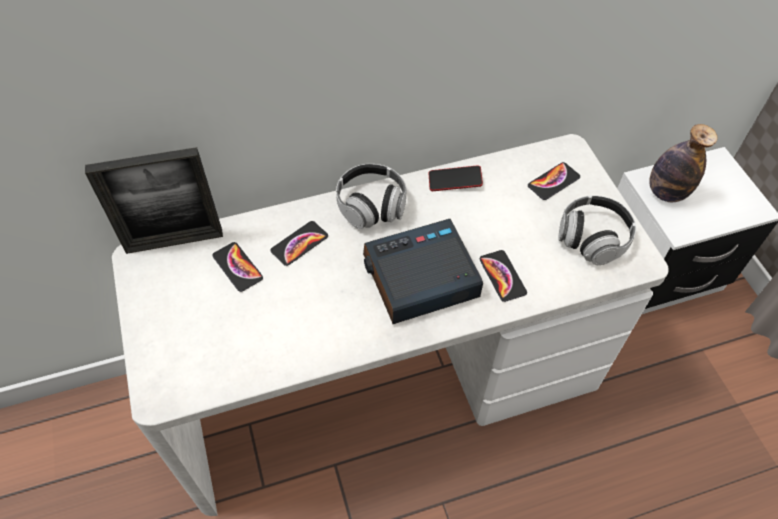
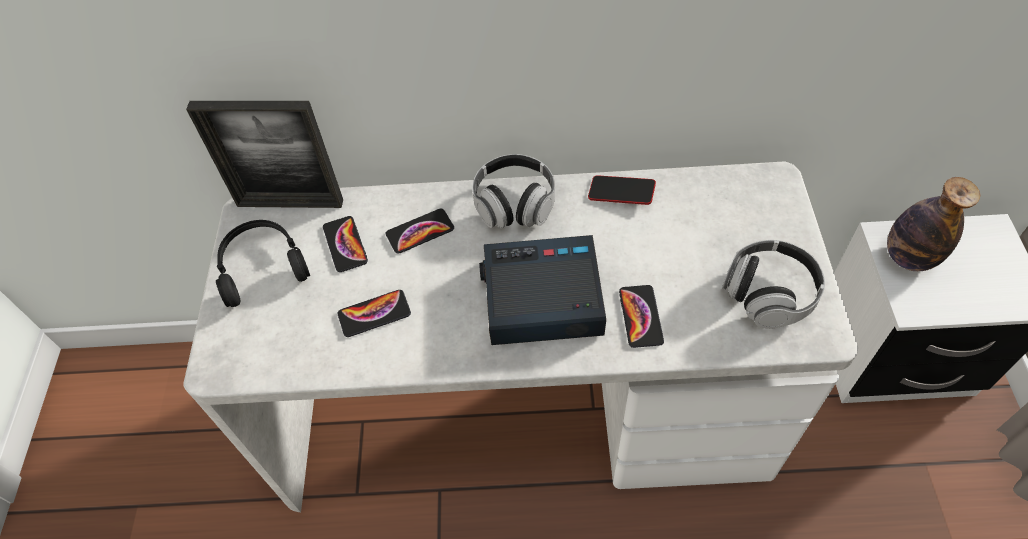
camera: 20 degrees right, 0 degrees up
phone [528,162,580,200] -> phone moved to [338,290,411,337]
none -> black headphones [216,220,310,307]

